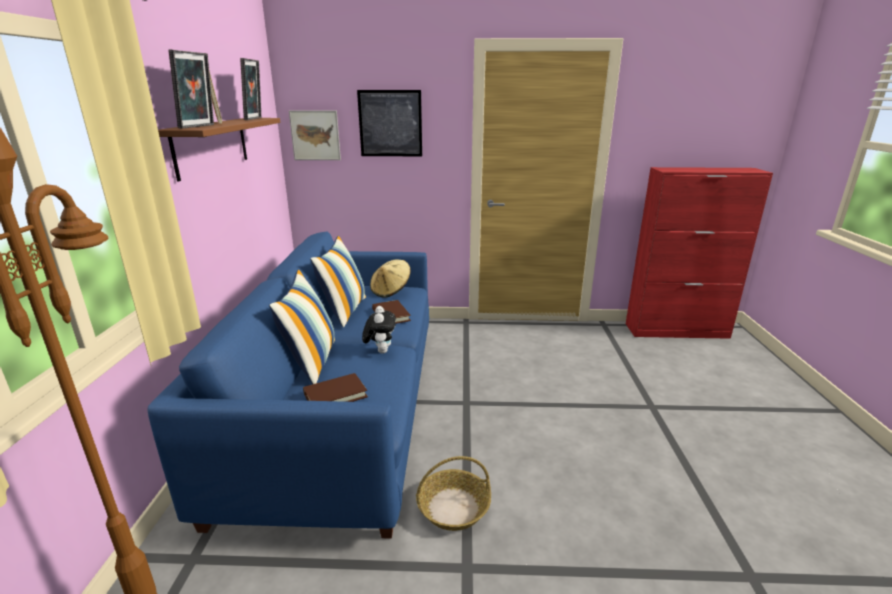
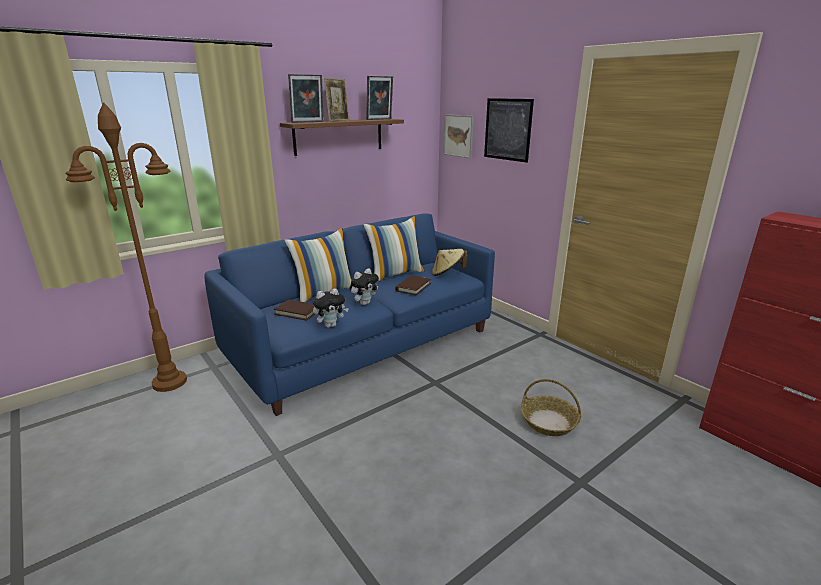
camera: 50 degrees right, 0 degrees up
basket [416,456,491,531] -> basket moved to [521,379,581,436]
none -> plush toy [313,288,349,328]

